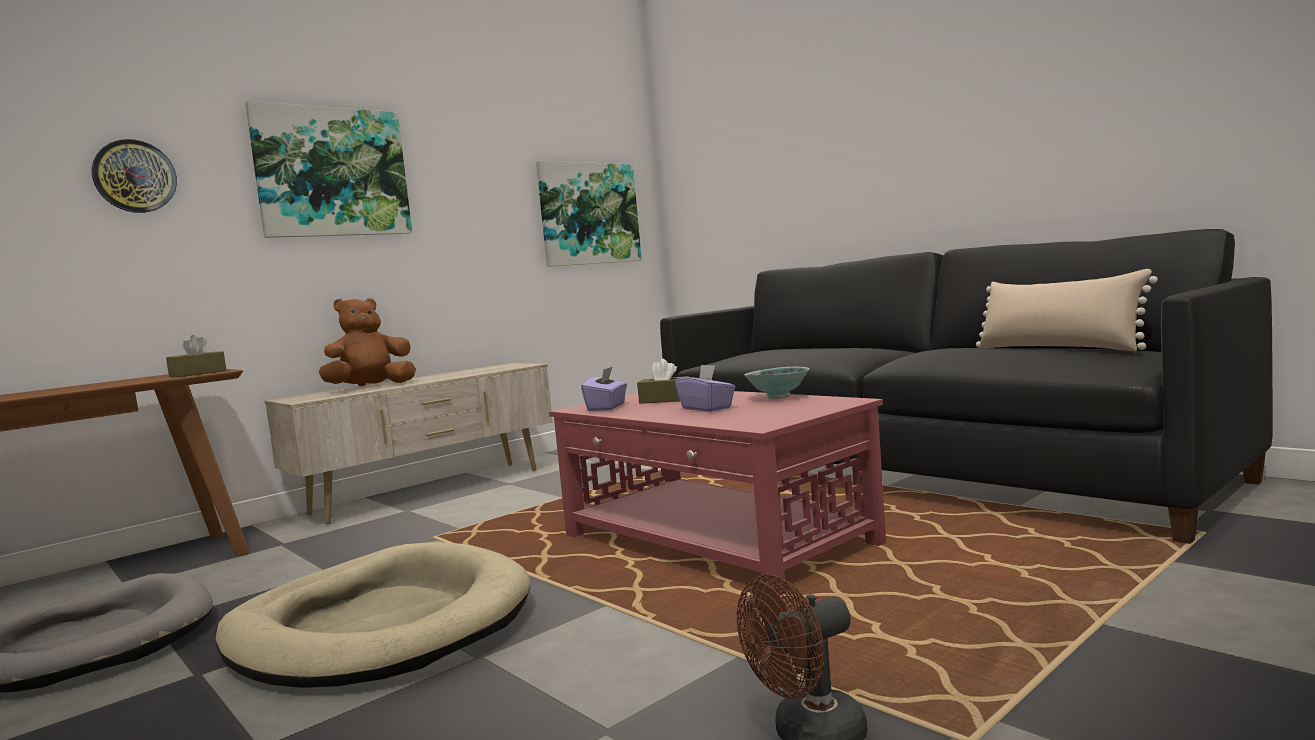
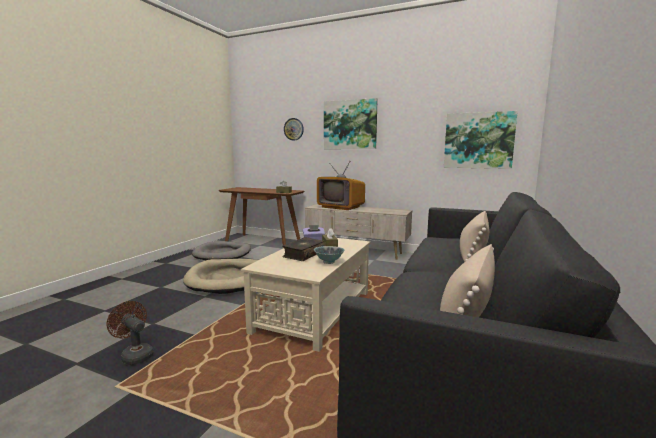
camera: 65 degrees right, 5 degrees up
brown plush toy [319,298,416,386] -> television [317,162,365,210]
red coffee table [549,391,886,595] -> beige coffee table [241,238,371,352]
purple tissue box [675,364,735,412] -> book [282,237,326,261]
none -> beige pillow [460,211,489,262]

